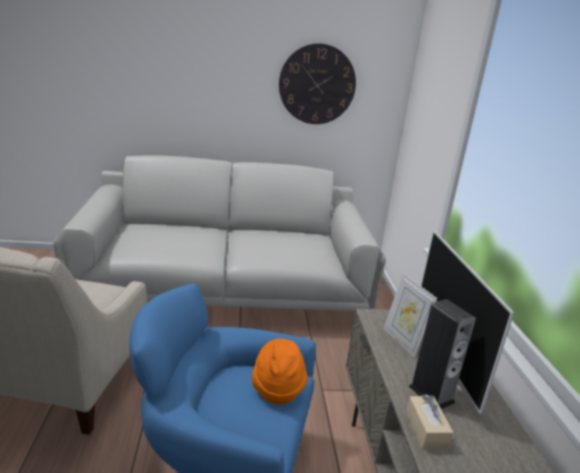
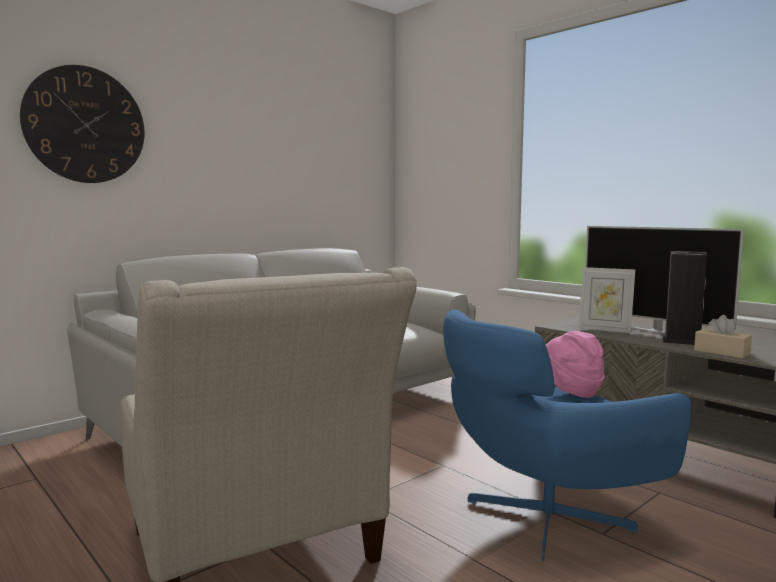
camera: 35 degrees left, 15 degrees down
orange hat [252,339,308,405] -> pink hat [546,331,605,398]
wall clock [279,43,356,124] -> wall clock moved to [20,65,145,183]

